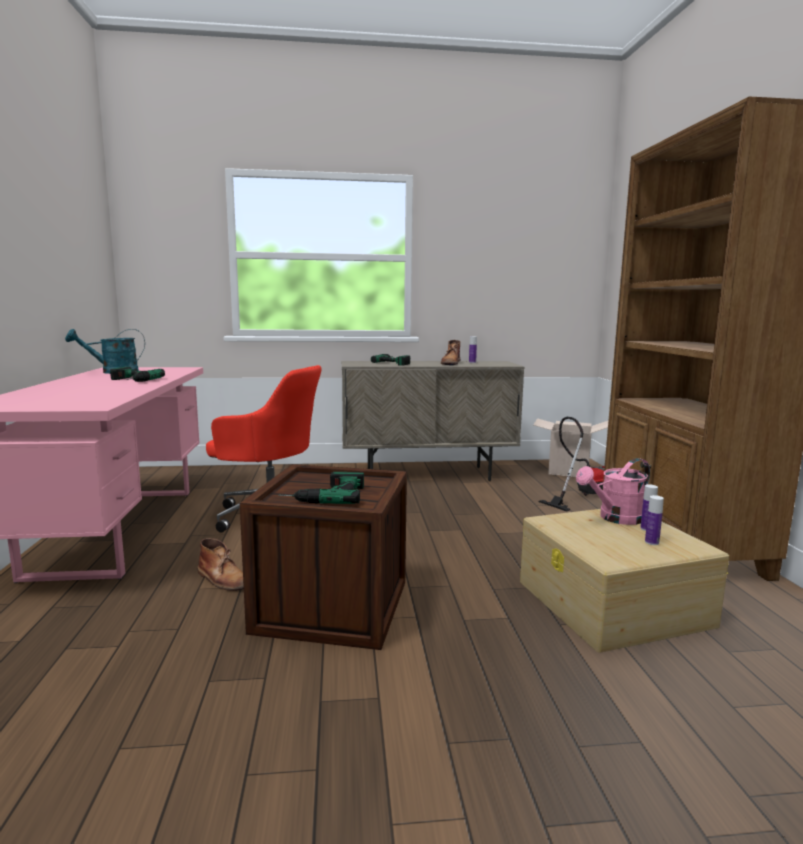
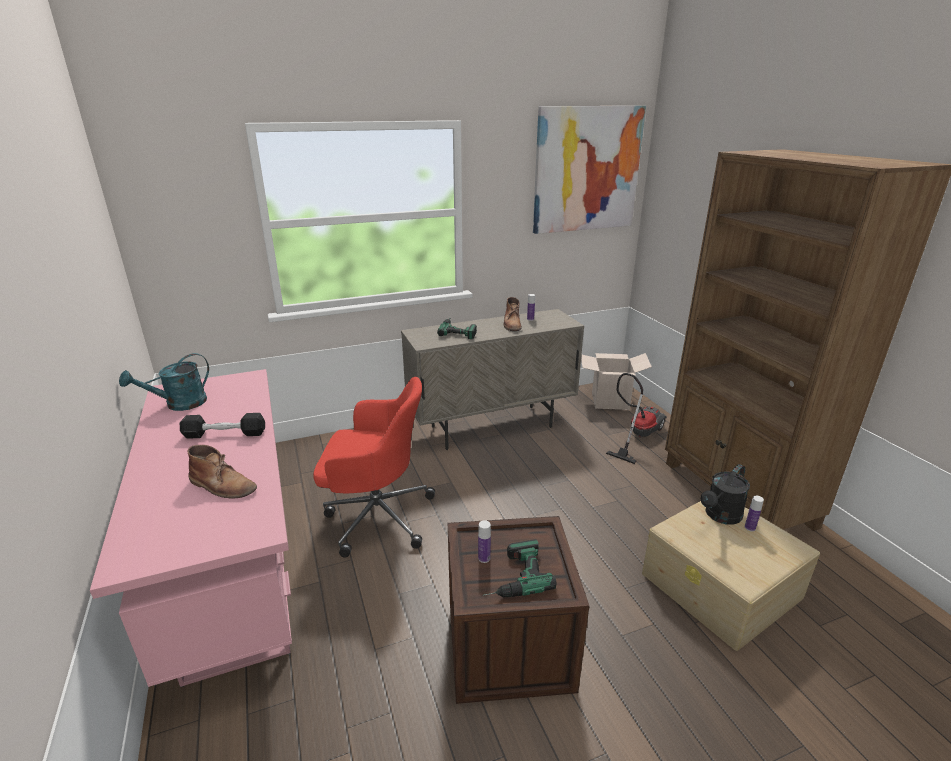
camera: 15 degrees left, 15 degrees up
power drill [110,367,165,382] -> black dumbbell [180,413,265,439]
brown boot [197,538,244,591] -> brown boot moved to [187,445,257,499]
pink watering can [576,458,650,525] -> black watering can [701,464,750,525]
bottle [645,495,664,545] -> bottle moved to [478,520,491,563]
none -> picture [533,106,646,234]

